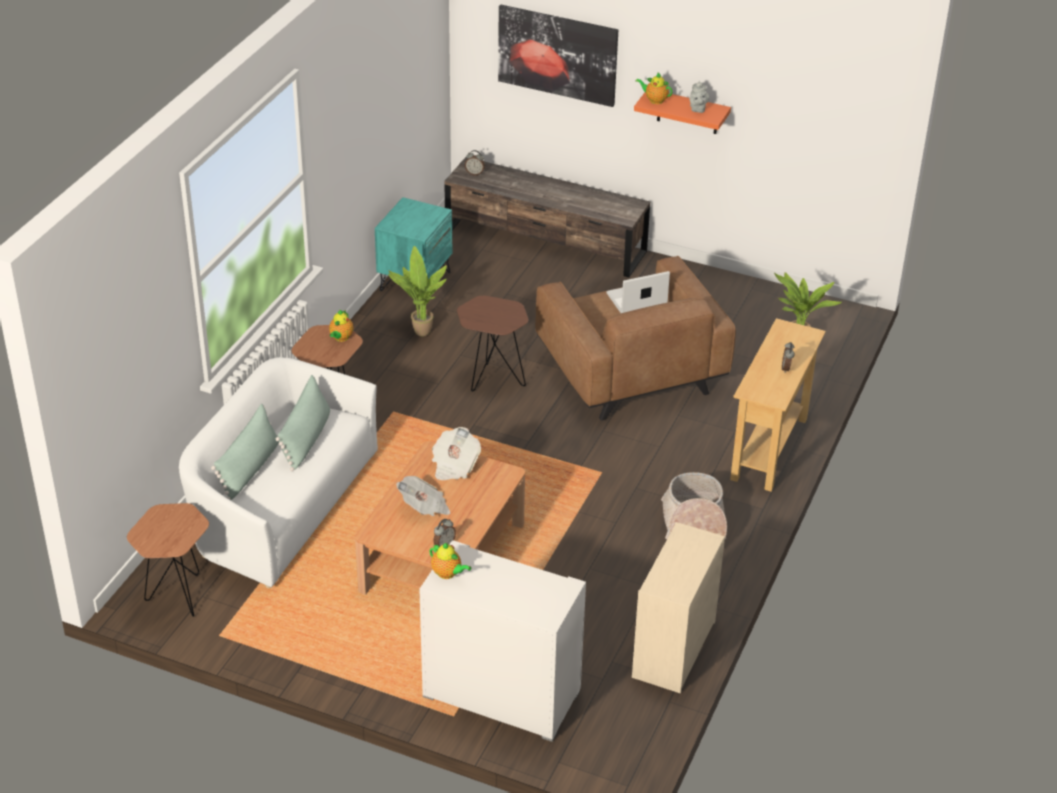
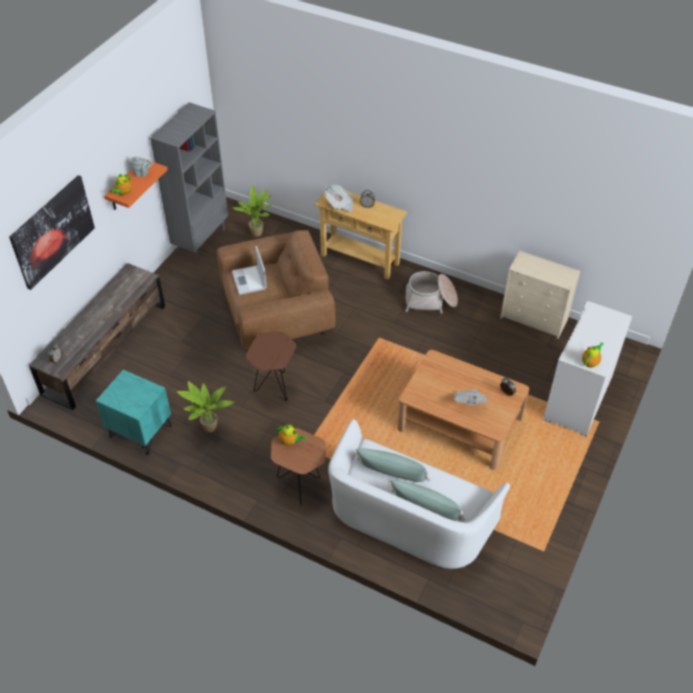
camera: 85 degrees left, 10 degrees up
brown side table [127,503,209,617] -> none
newspaper [432,427,481,480] -> newspaper moved to [325,185,354,212]
none -> grey bookcase [150,102,228,260]

